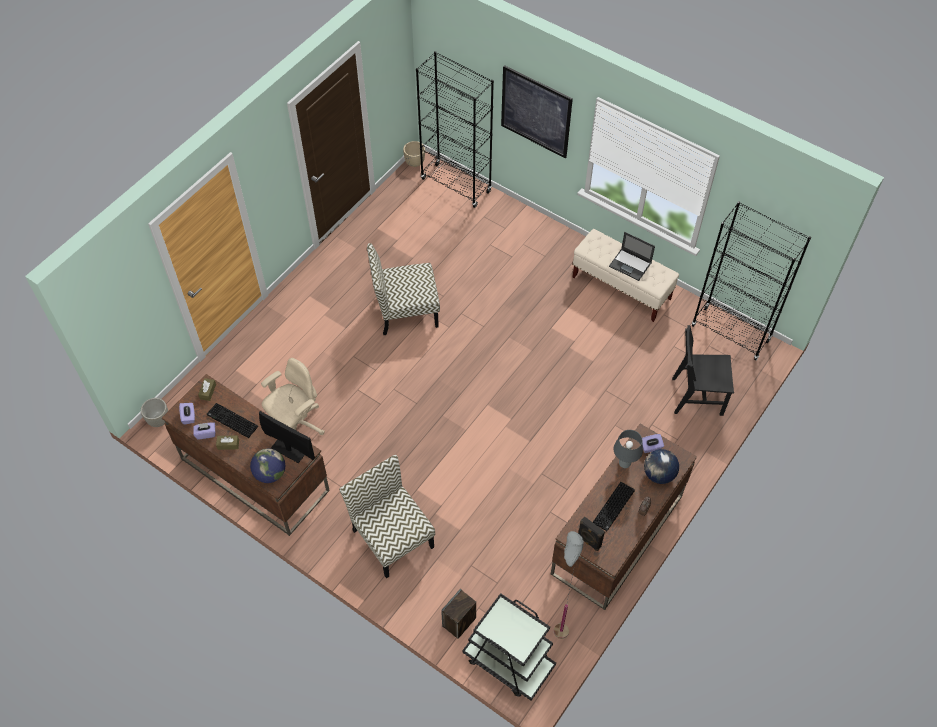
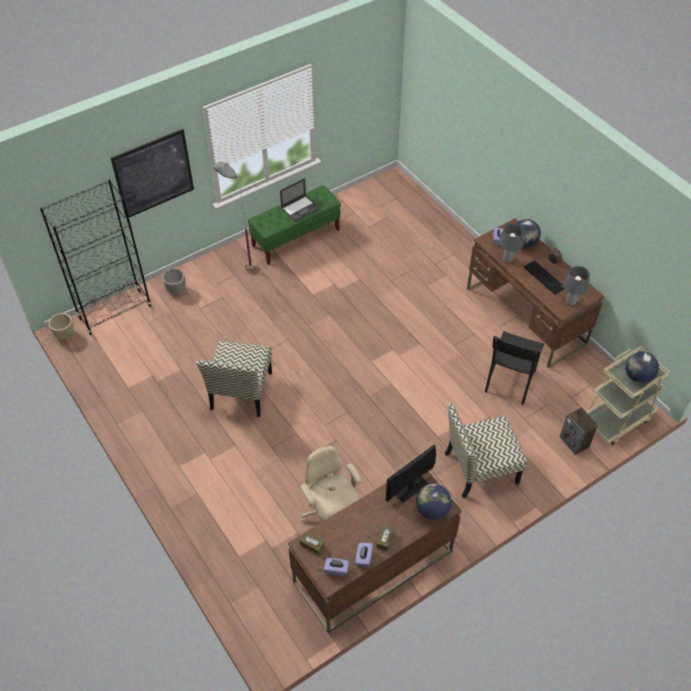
camera: 70 degrees left, 5 degrees down
grey planter [141,398,168,427] -> grey planter moved to [162,269,186,294]
keyboard [207,403,258,438] -> none
black cart [462,593,556,701] -> beige cart [586,346,670,445]
grey floor lamp [554,531,584,639] -> grey floor lamp moved to [213,162,256,271]
beige bench [572,229,679,322] -> green bench [248,185,341,265]
black speaker [578,516,605,551] -> grey table lamp [563,266,590,305]
black chair [672,325,734,416] -> black chair moved to [485,331,544,405]
black bookcase [691,201,811,360] -> none
none -> globe [625,351,659,383]

